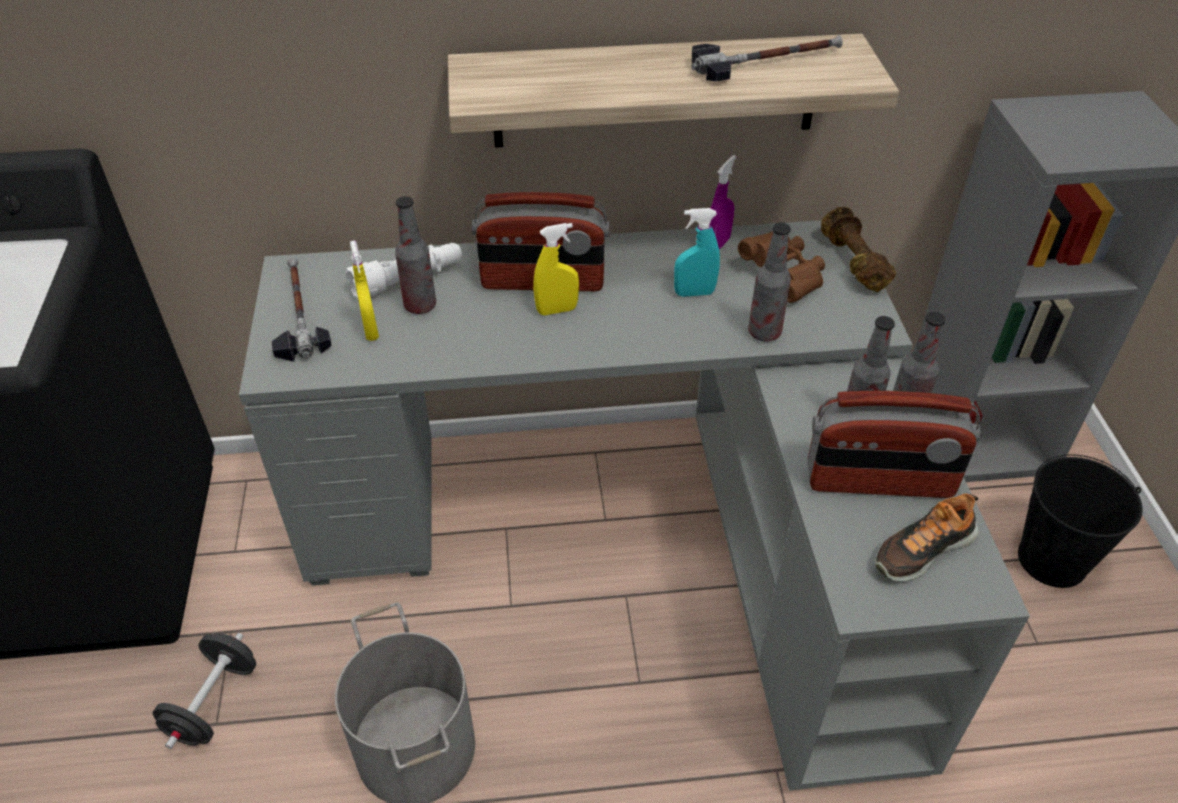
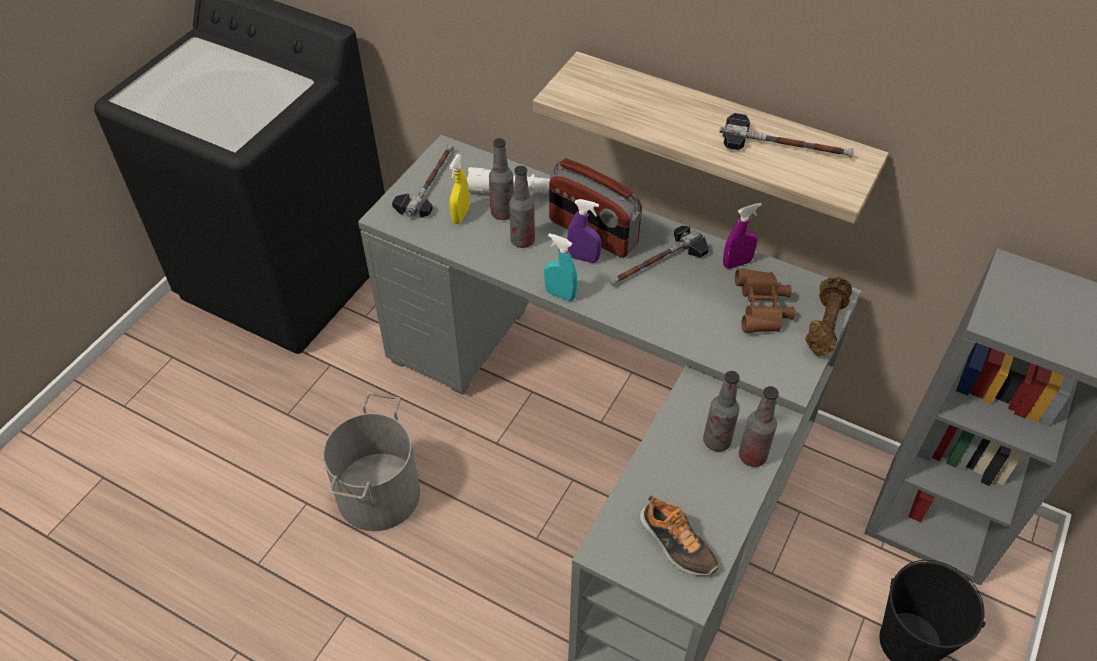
camera: 35 degrees right, 5 degrees up
black dumbbell [153,633,256,749] -> none
yellow spray bottle [533,223,579,315] -> purple spray bottle [567,199,601,263]
turquoise spray bottle [674,208,720,297] -> turquoise spray bottle moved to [544,233,577,301]
bottle [748,222,791,342] -> bottle moved to [509,166,535,248]
radio [808,391,981,498] -> none
shoe [875,493,979,581] -> shoe turned 135 degrees counterclockwise [640,496,719,576]
none -> hammer [609,225,709,286]

